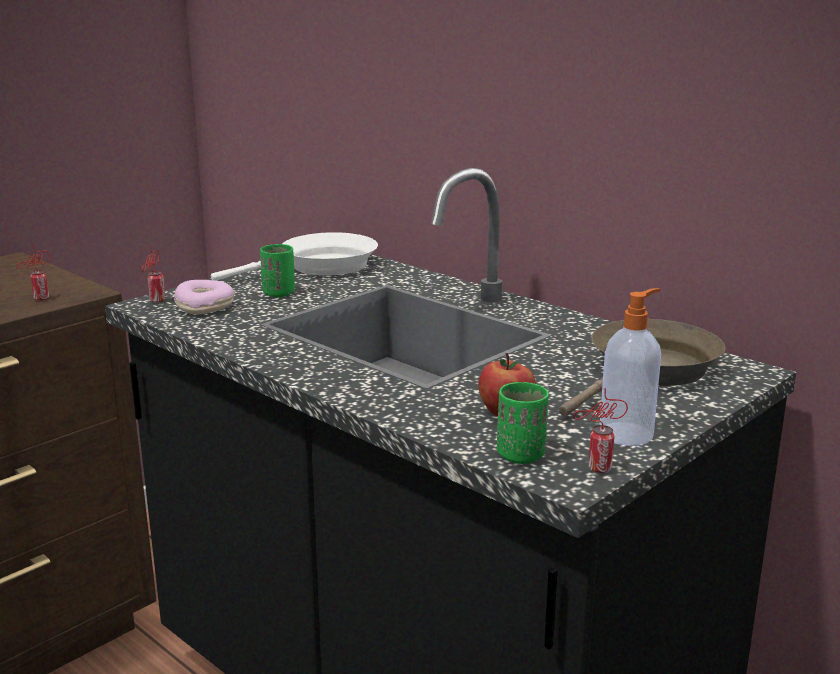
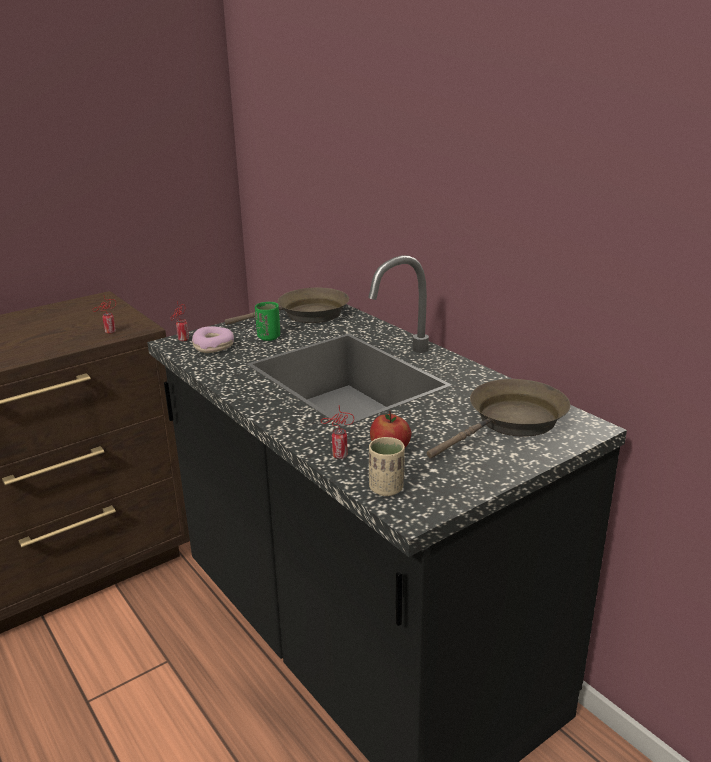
camera: 10 degrees right, 5 degrees up
white frying pan [211,232,378,281] -> brown frying pan [225,288,349,325]
green cup [497,382,549,464] -> beige cup [369,437,405,496]
can [573,388,628,473] -> can moved to [321,407,354,459]
soap dispenser [600,288,661,446] -> none

